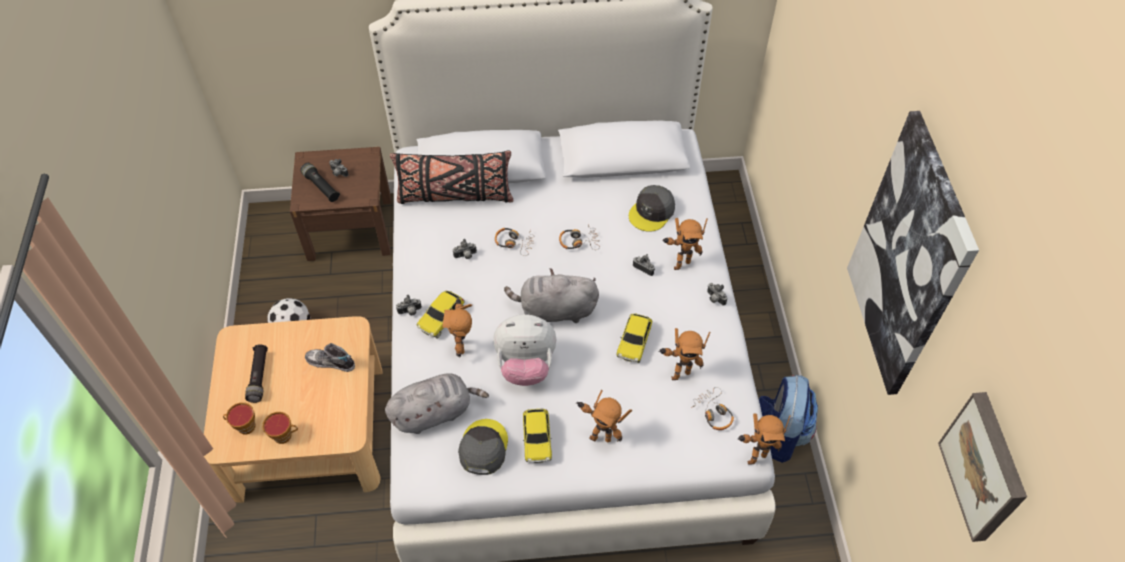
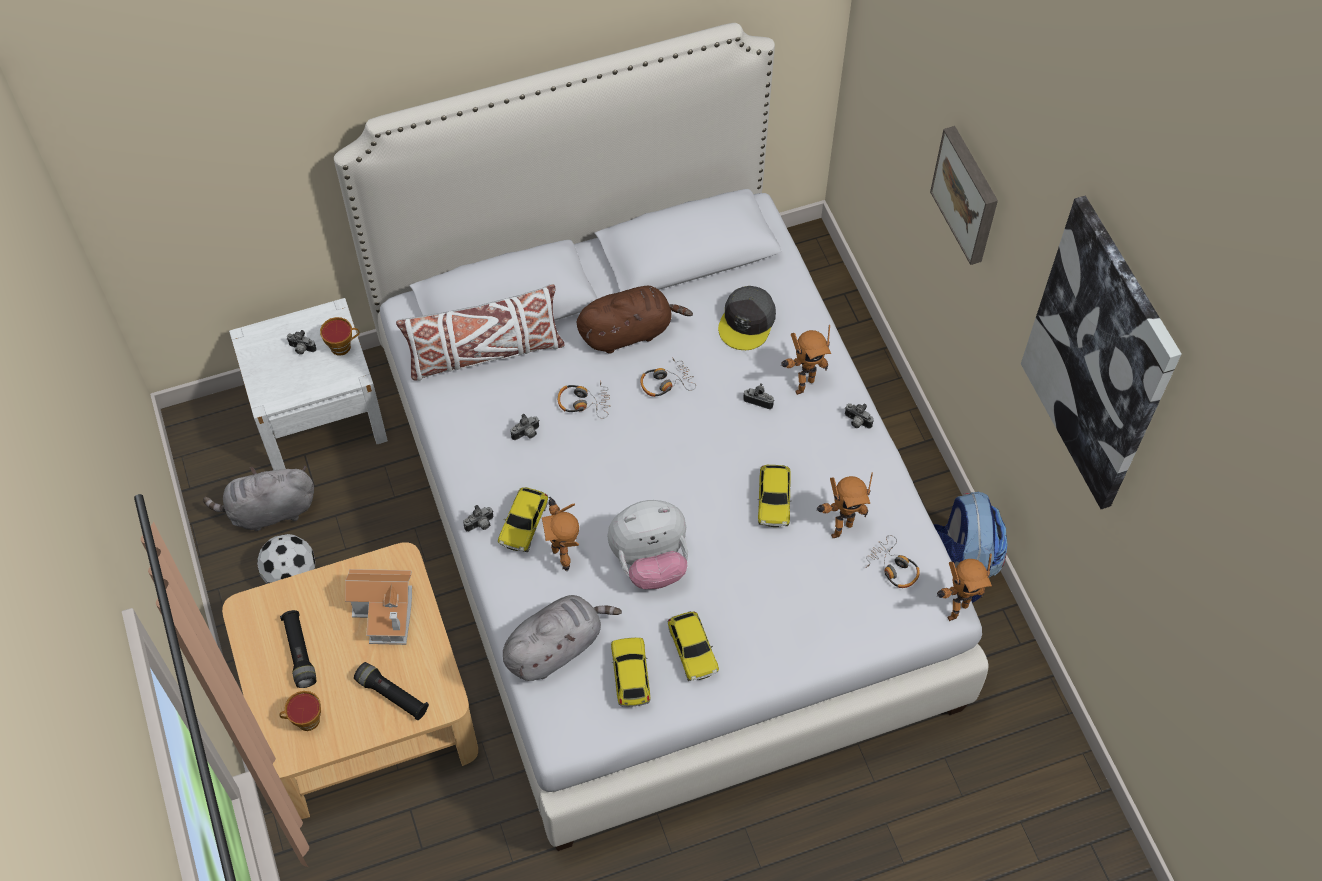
camera: 15 degrees left, 5 degrees up
cup [262,412,298,444] -> cup moved to [320,317,360,356]
brown nightstand [290,147,391,261] -> white nightstand [229,298,388,470]
black flashlight [300,163,340,202] -> black flashlight moved to [354,662,429,720]
shoe [305,343,355,372] -> toy house [345,569,412,645]
black pillow [390,150,513,204] -> white pillow [396,284,565,381]
grey cap [458,419,508,475] -> toy car [611,637,651,707]
grey plush toy [504,268,599,323] -> grey plush toy moved to [203,466,314,531]
toy robot [576,390,632,442] -> none
picture [938,392,1027,542] -> picture moved to [930,126,998,265]
none -> brown plush toy [577,286,693,354]

